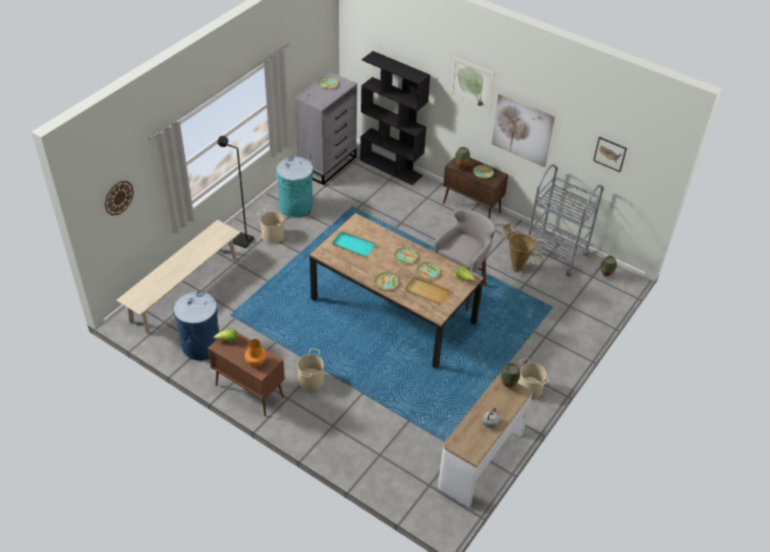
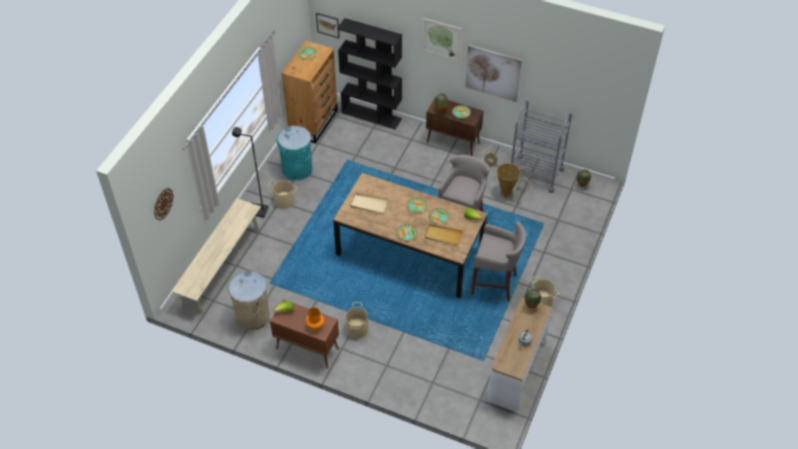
camera: 10 degrees left, 5 degrees up
blue trash can [173,291,219,360] -> beige trash can [228,271,270,330]
grey dresser [294,72,357,185] -> brown dresser [282,41,338,144]
turquoise tray [332,232,376,257] -> beige tray [350,193,388,214]
picture [593,137,627,172] -> picture moved to [316,13,340,38]
none -> grey stool [471,221,526,301]

